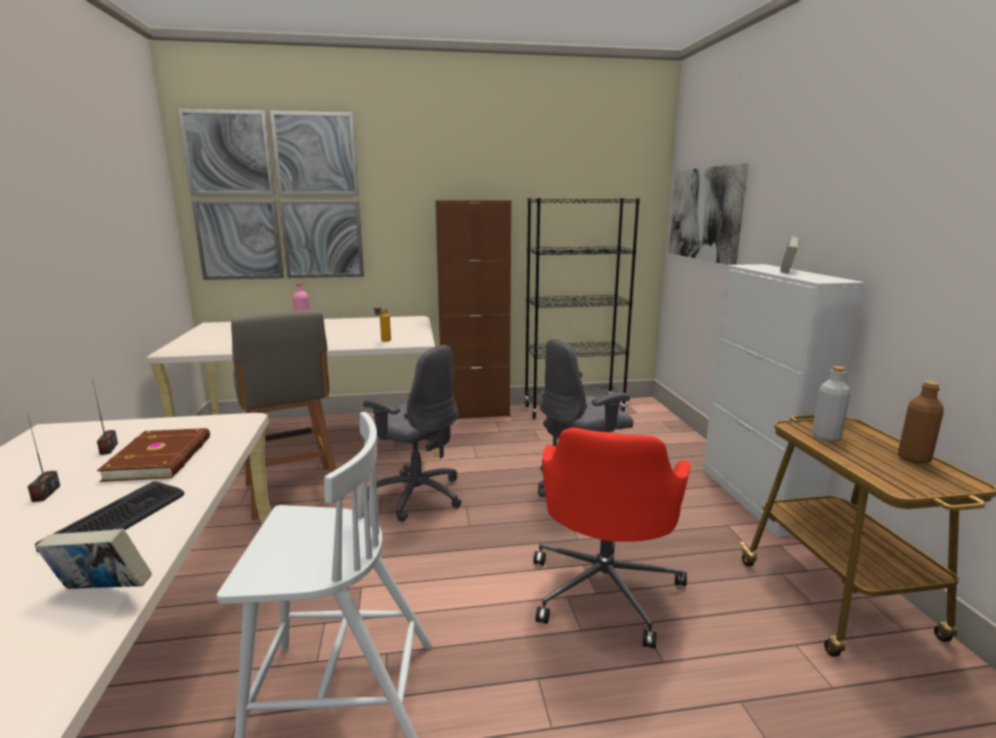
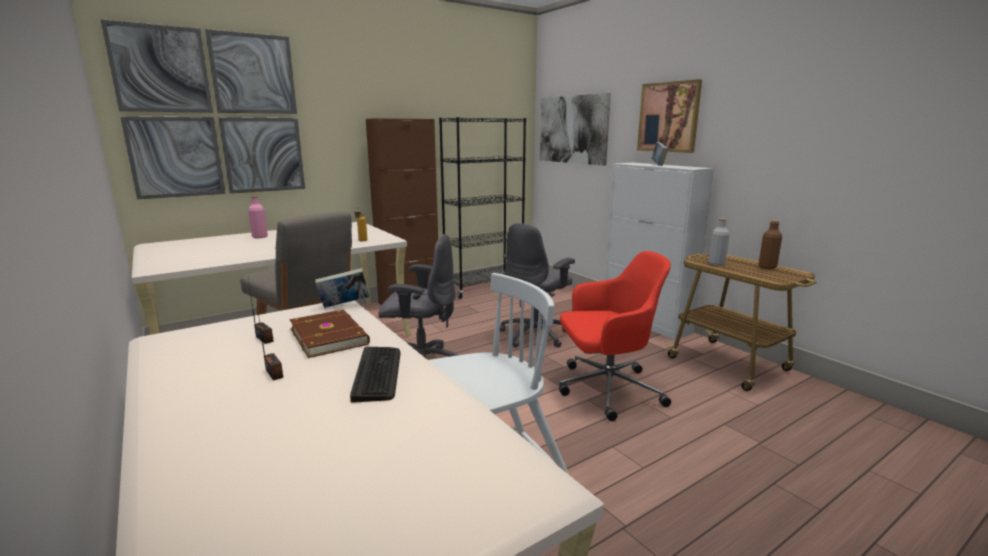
camera: 25 degrees left, 0 degrees up
book [35,529,152,589] -> book moved to [315,268,370,308]
red office chair [533,427,690,649] -> red office chair turned 90 degrees counterclockwise [559,251,671,421]
none -> picture [637,79,702,153]

